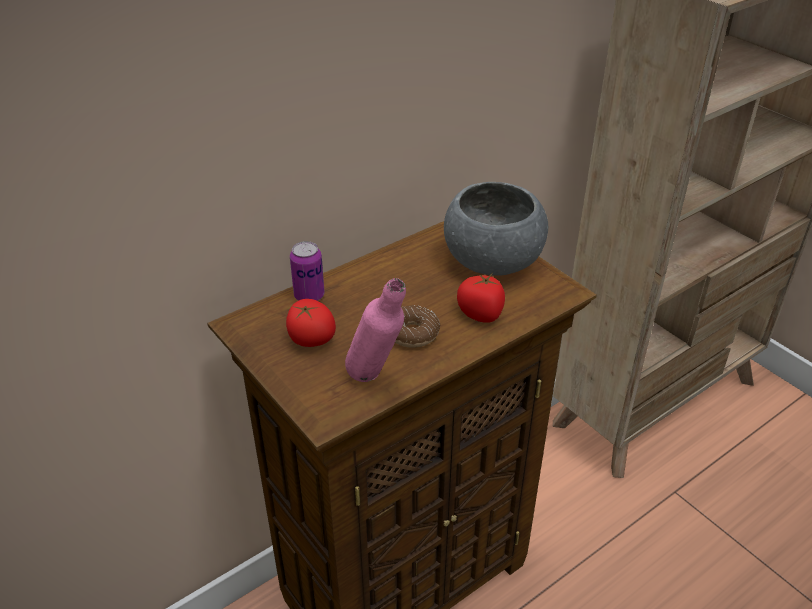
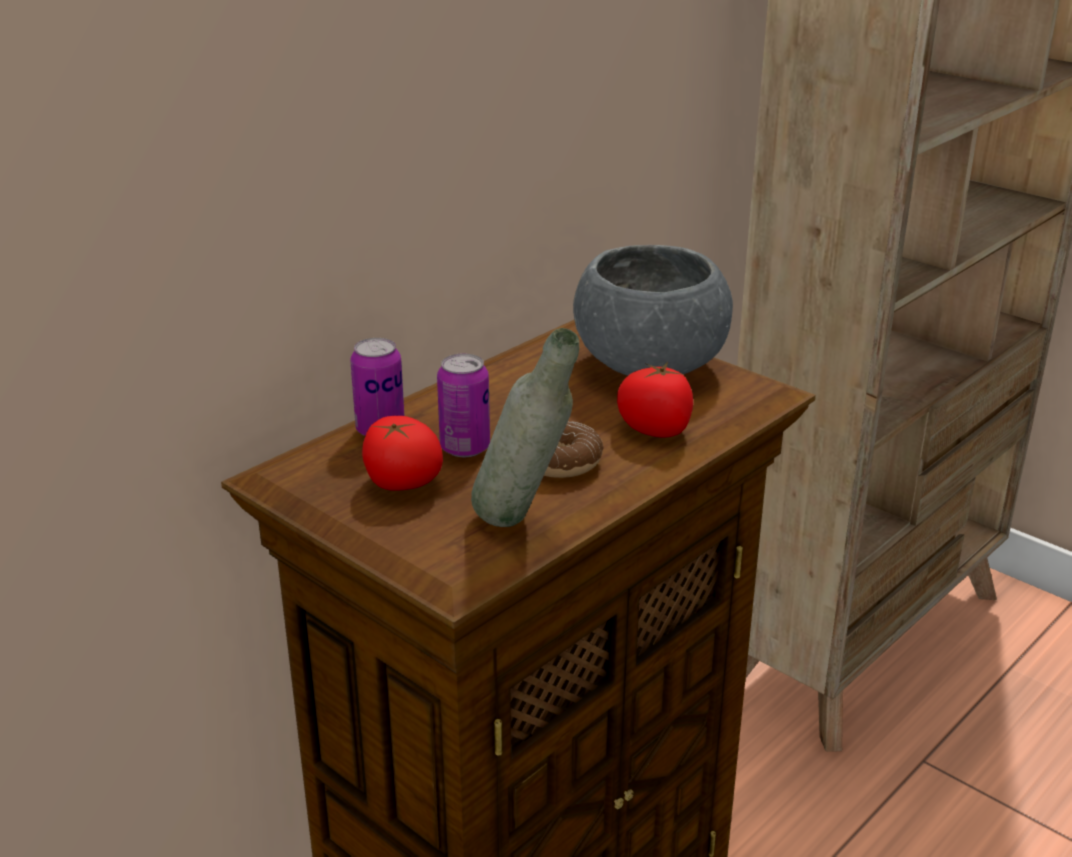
camera: 10 degrees left, 10 degrees down
pink bottle [345,278,406,382] -> grey bottle [471,328,579,527]
none -> can [437,353,490,457]

